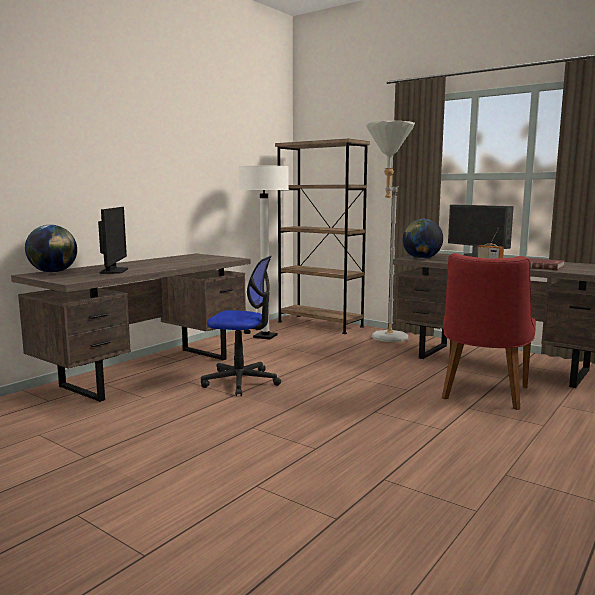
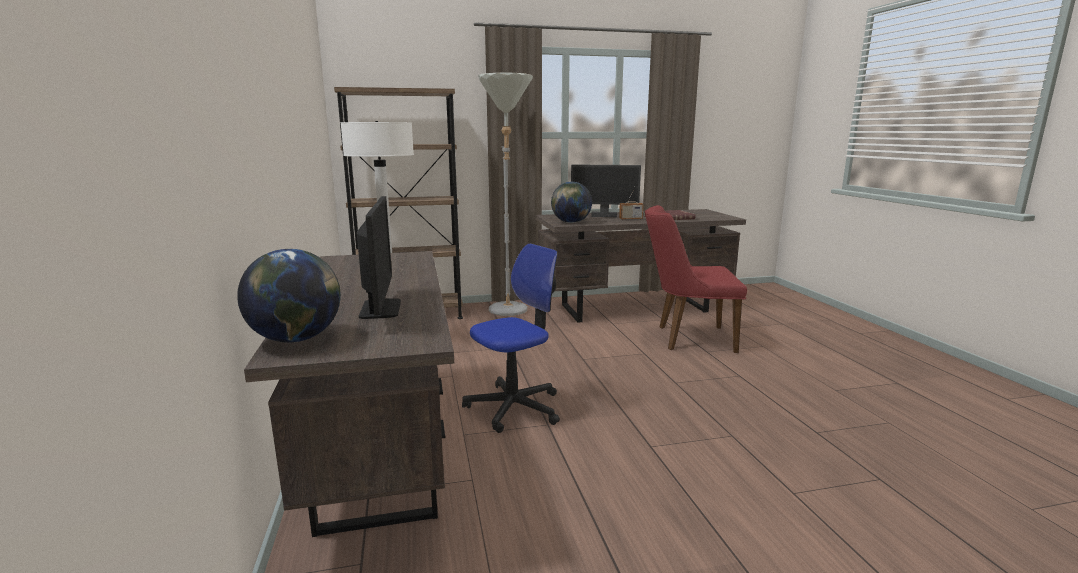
camera: 50 degrees left, 5 degrees up
monitor [98,207,128,274] -> monitor turned 45 degrees clockwise [357,196,401,319]
red chair [442,253,536,410] -> red chair turned 120 degrees clockwise [645,205,747,353]

